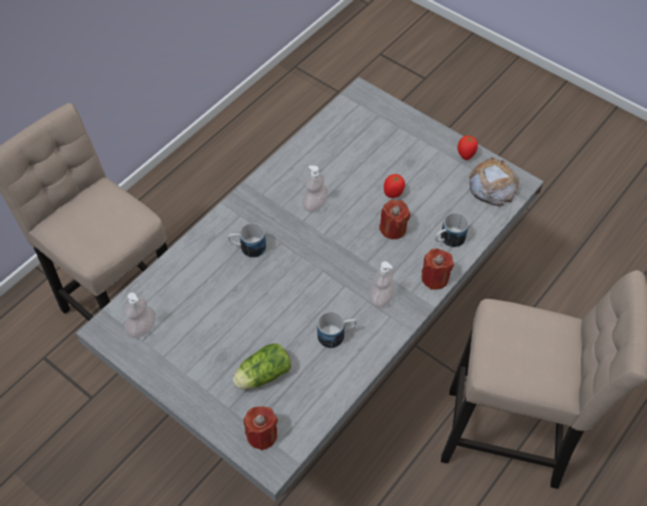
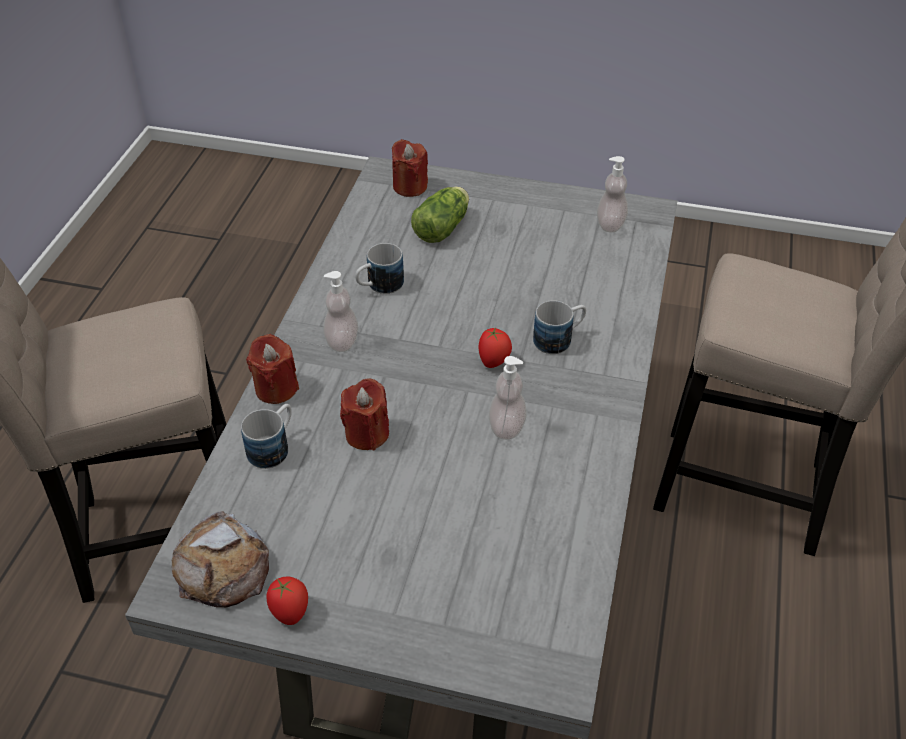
camera: 155 degrees right, 10 degrees down
tomato [384,174,405,198] -> tomato moved to [478,327,512,368]

